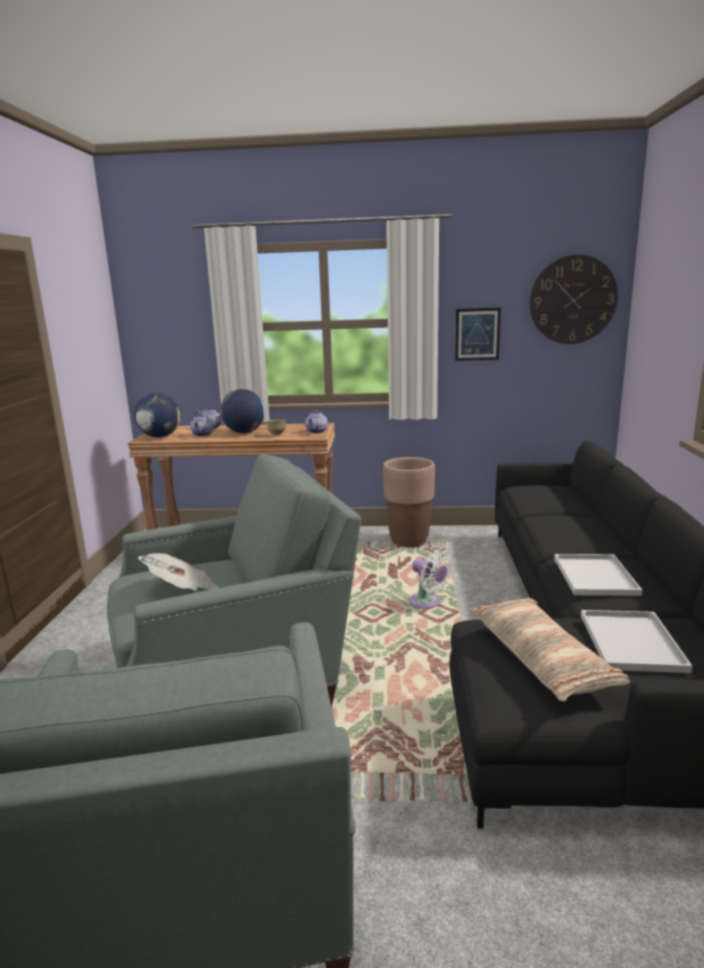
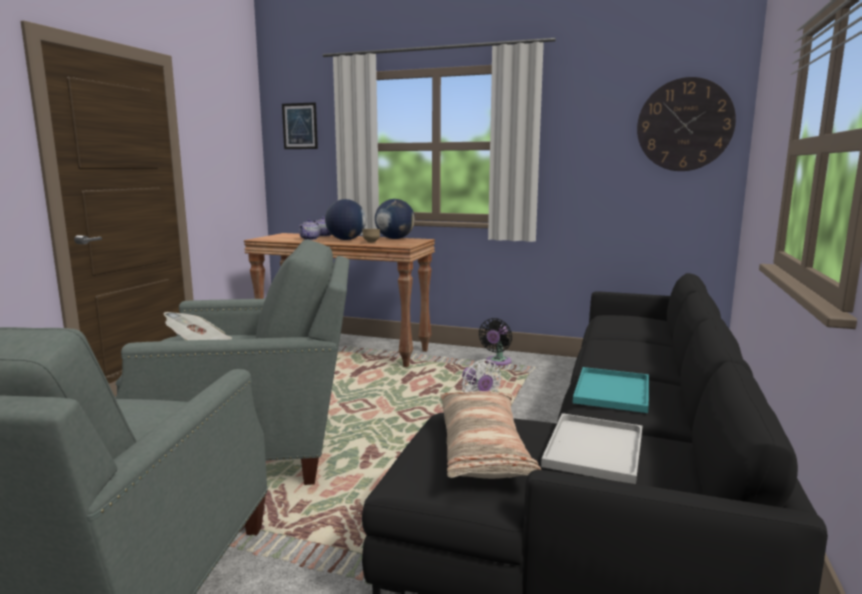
camera: 15 degrees right, 5 degrees down
globe [134,393,180,437] -> globe moved to [375,199,415,239]
teapot [305,410,328,434] -> none
brown planter [383,457,435,547] -> black fan [479,318,512,366]
picture [455,307,501,361] -> picture moved to [282,102,318,149]
white tray [554,554,642,596] -> turquoise tray [573,367,649,413]

